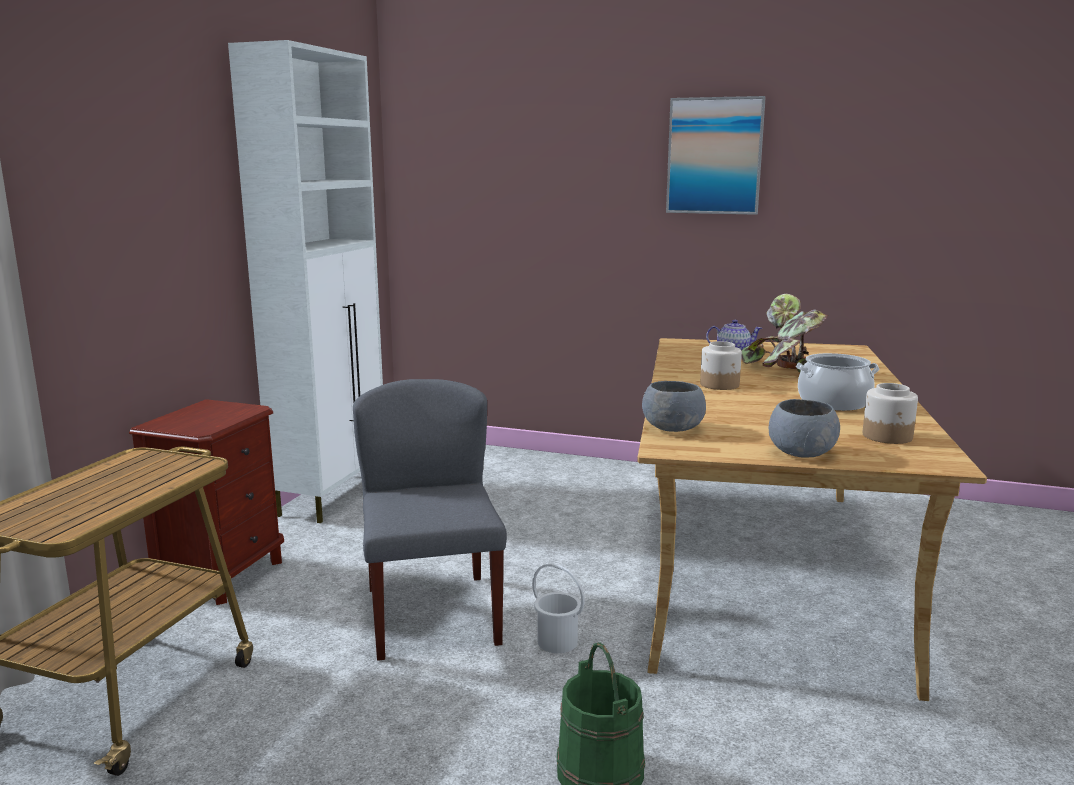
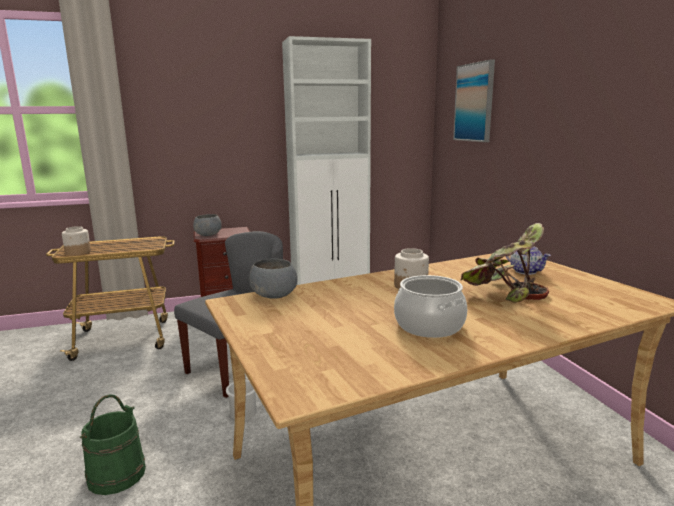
camera: 55 degrees right, 0 degrees up
picture [666,96,766,215] -> picture moved to [453,59,495,142]
grey bowl [768,399,840,458] -> grey bowl moved to [193,214,222,236]
jar [863,383,918,444] -> jar moved to [62,226,91,256]

